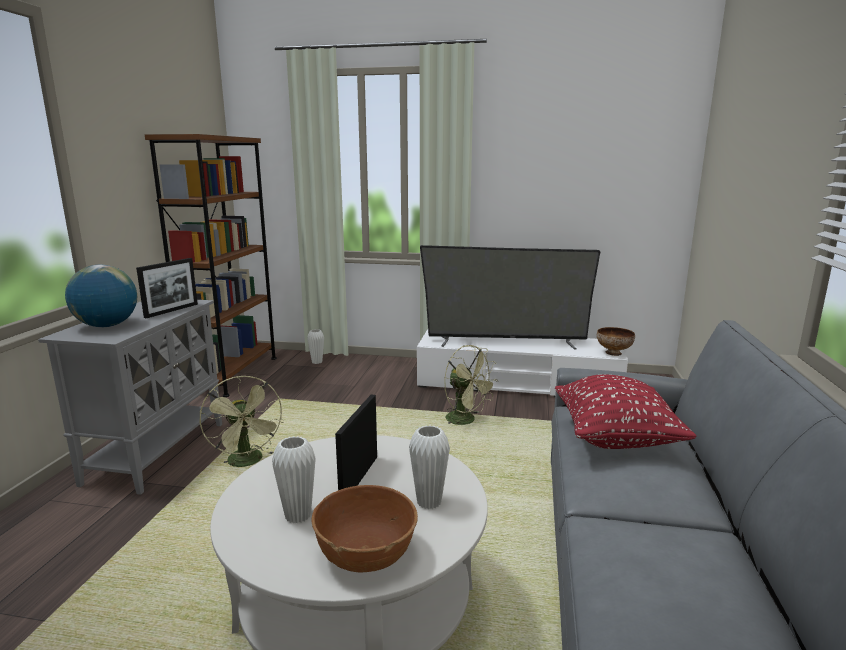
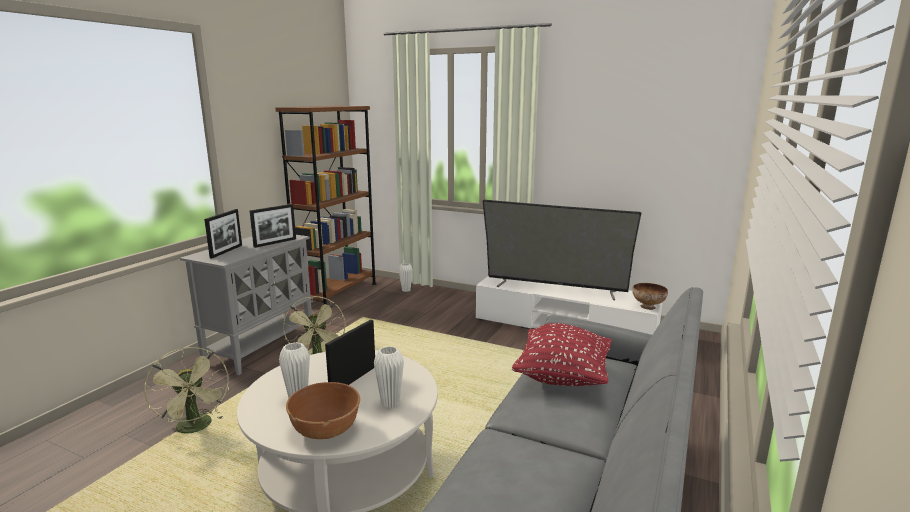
camera: 15 degrees right, 0 degrees up
globe [65,265,137,327] -> picture frame [204,209,242,258]
green fan [444,345,498,425] -> green fan moved to [144,347,229,439]

